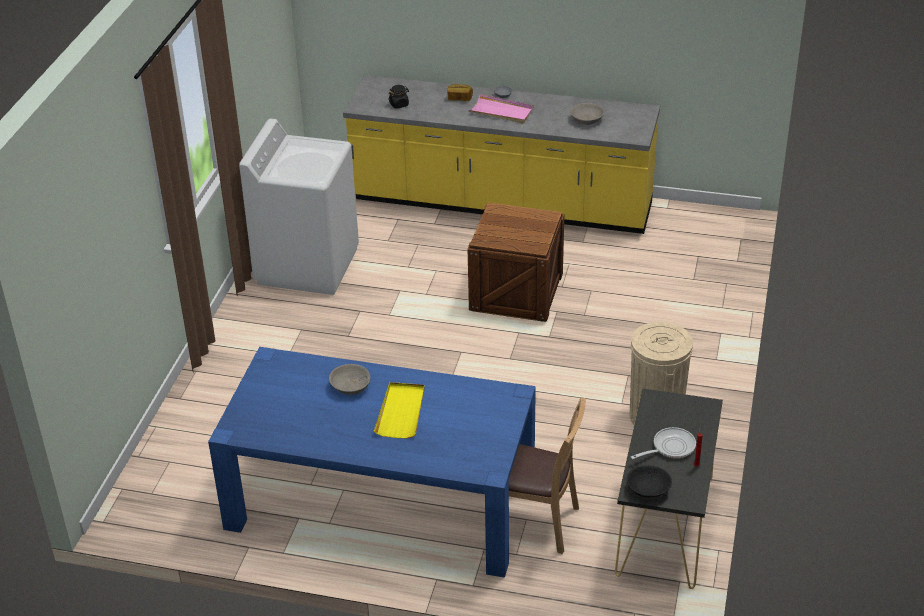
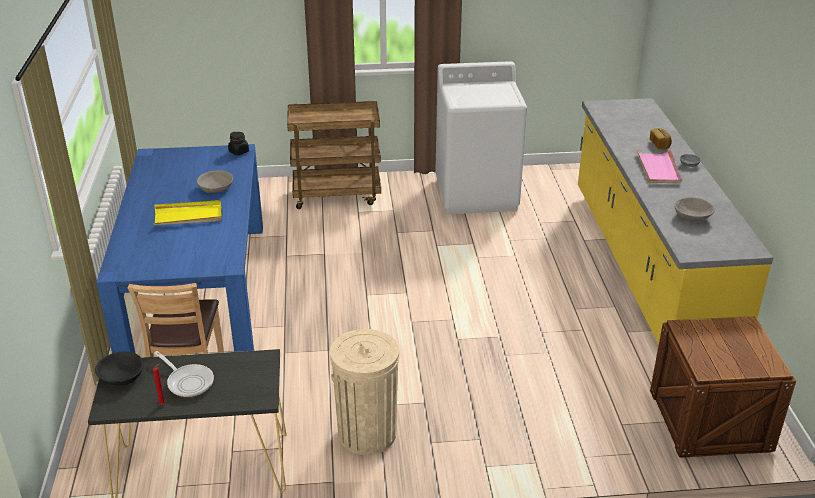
camera: 70 degrees right, 5 degrees down
black jar [388,85,409,109] -> black jar moved to [228,132,249,155]
crate [468,203,564,322] -> crate moved to [650,316,796,458]
none -> brown cart [287,101,381,209]

